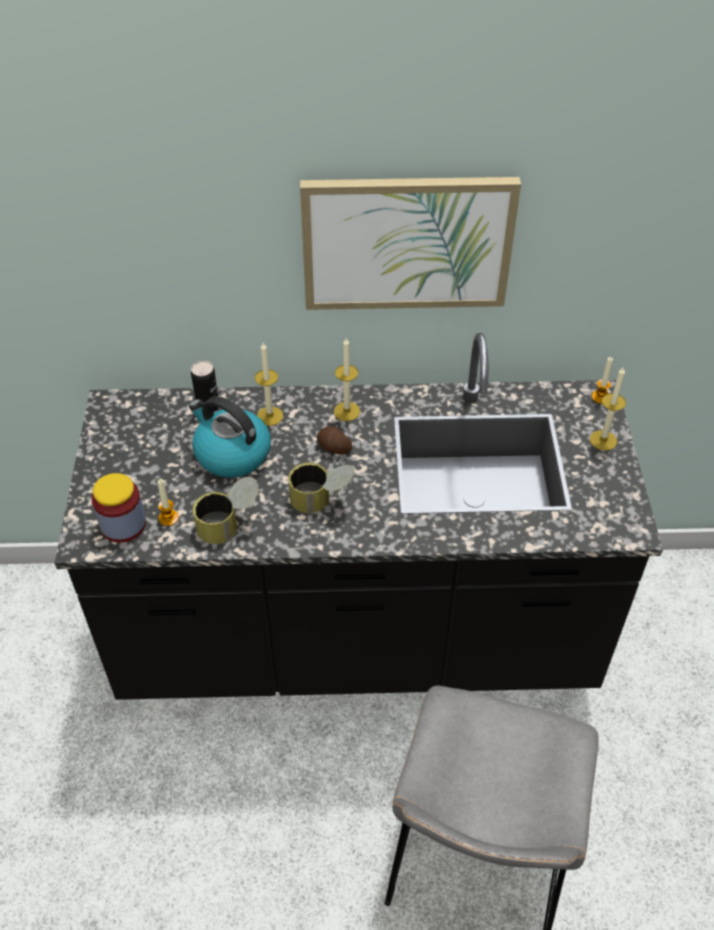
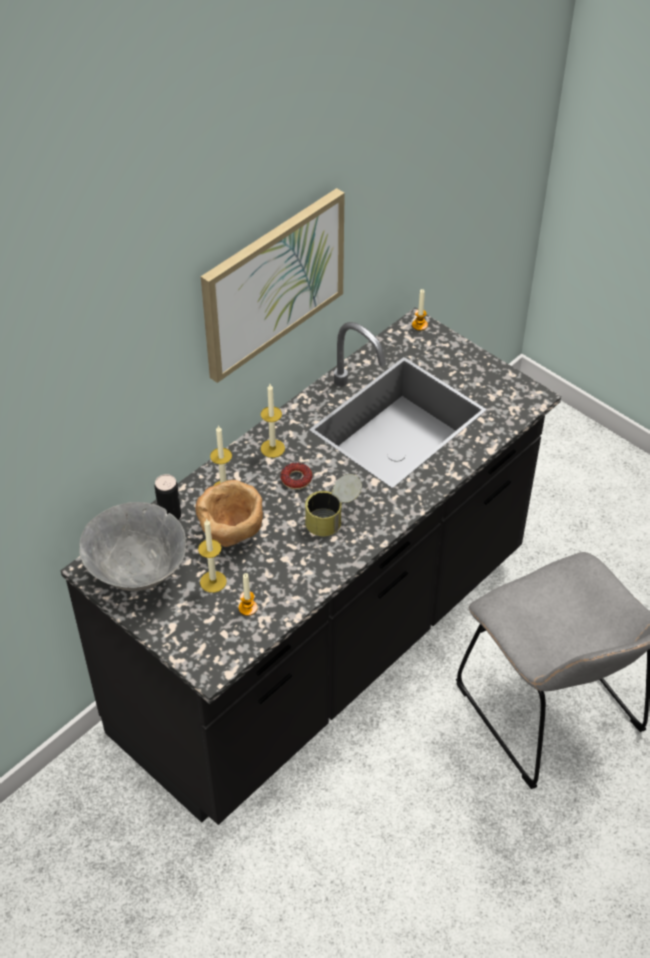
camera: 45 degrees left, 0 degrees up
jar [91,473,146,543] -> none
kettle [189,396,271,478] -> brown bowl [196,480,263,547]
can [192,477,259,544] -> none
potato [317,426,352,454] -> donut [281,463,312,489]
candle [590,366,626,451] -> candle moved to [198,518,227,593]
none -> grey bowl [79,502,186,591]

